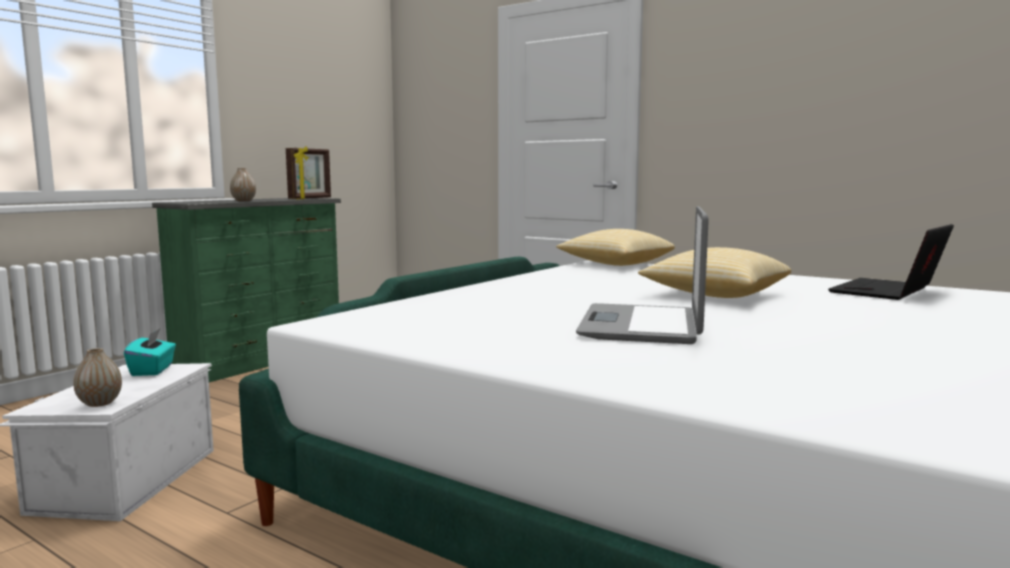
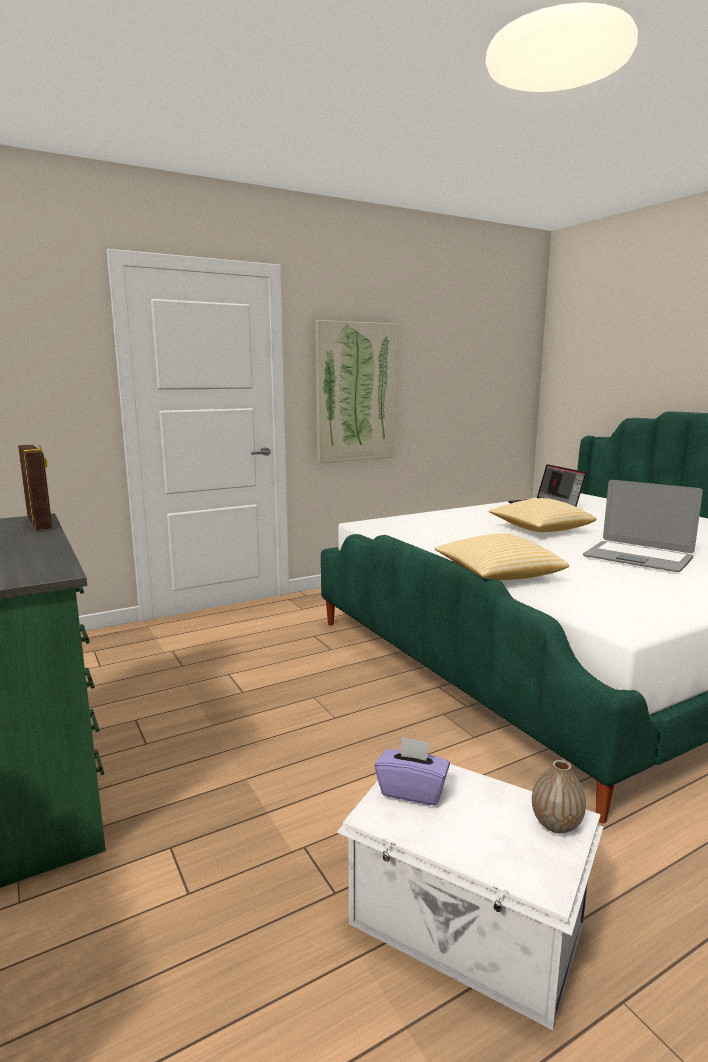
camera: 65 degrees left, 5 degrees up
turquoise tissue box [124,329,176,376] -> purple tissue box [375,736,450,805]
vase [230,168,256,201] -> none
pillow [556,229,675,266] -> pillow moved to [435,534,569,580]
none -> picture [315,320,398,463]

